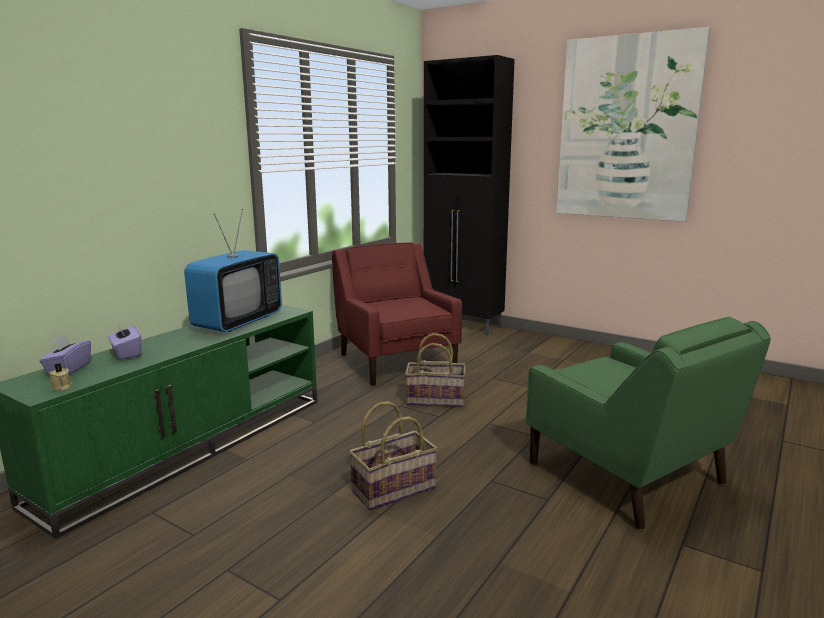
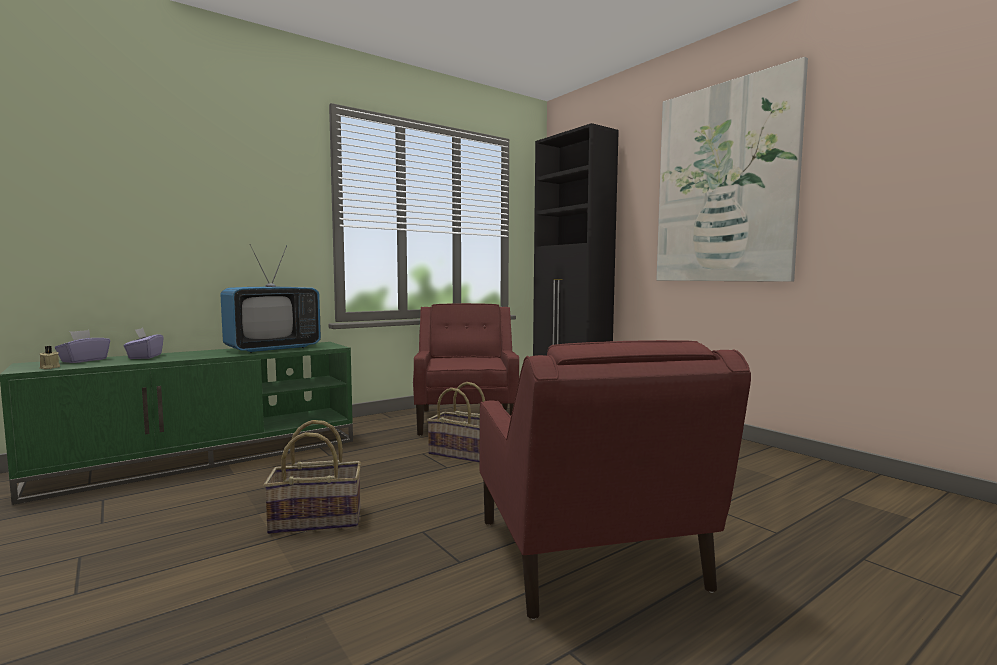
camera: 20 degrees right, 10 degrees down
green armchair [526,317,771,529] -> red armchair [480,340,751,620]

